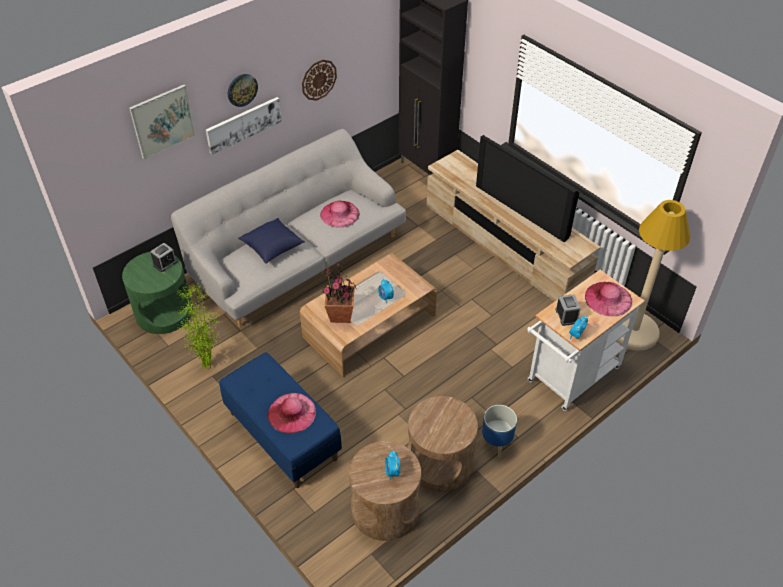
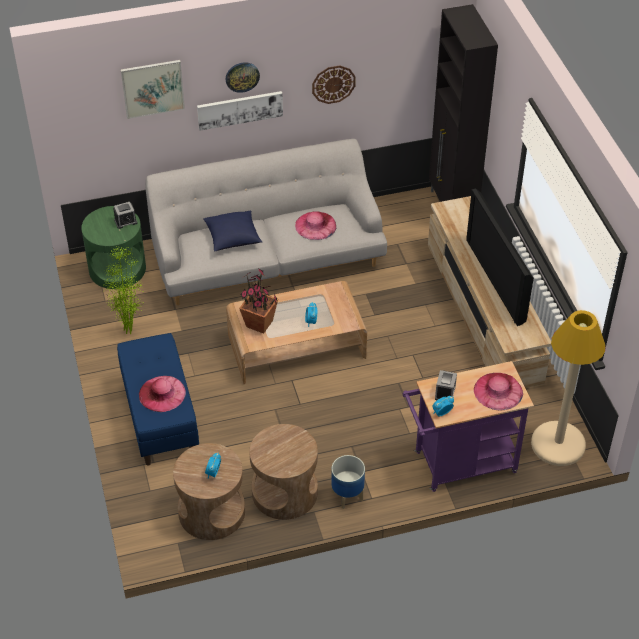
camera: 25 degrees right, 0 degrees up
white cart [527,270,645,411] -> purple cart [403,361,534,492]

